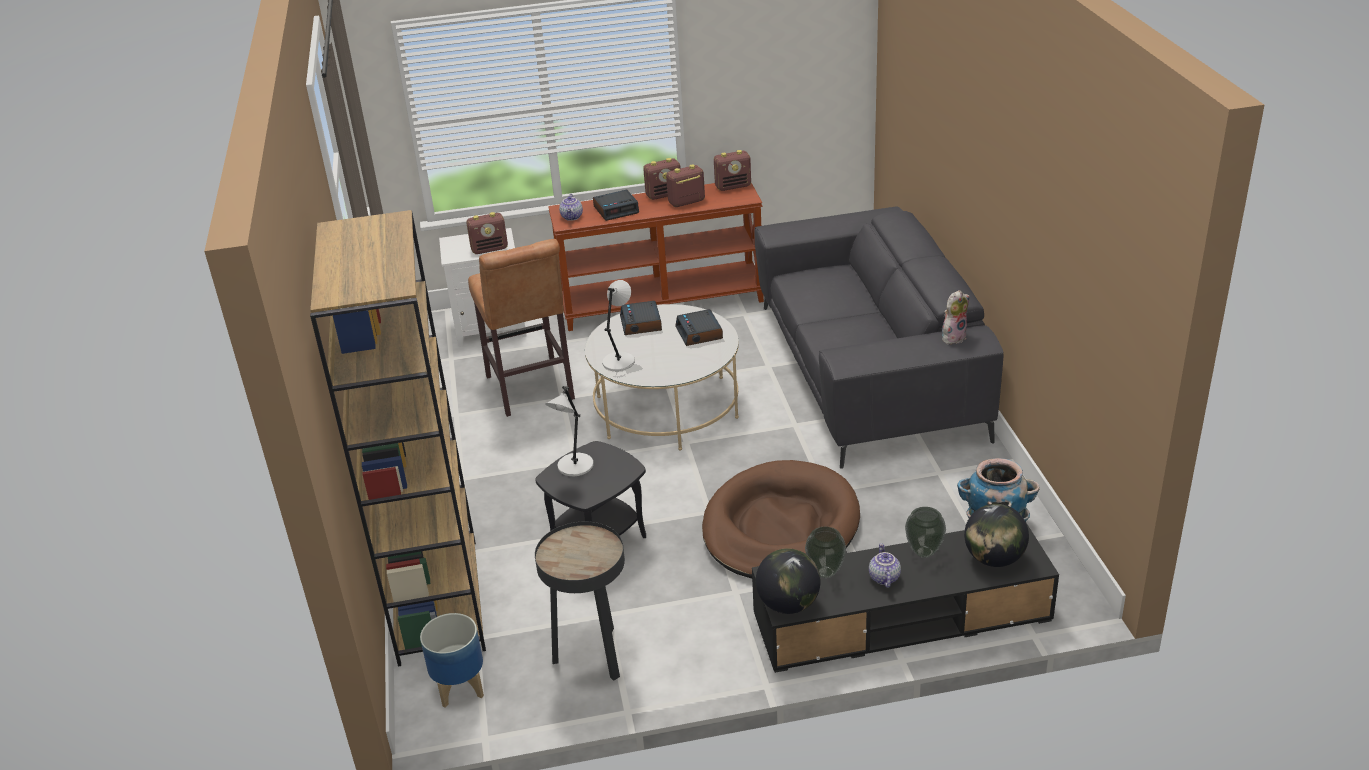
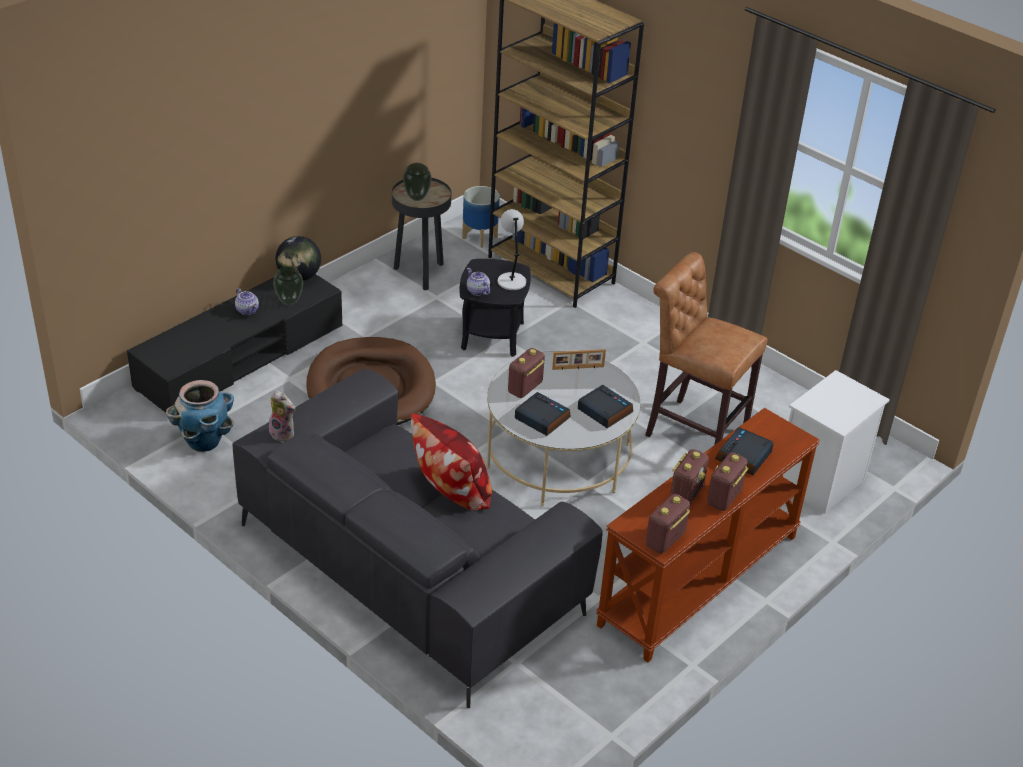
camera: 140 degrees right, 5 degrees up
radio [466,212,508,254] -> radio moved to [508,348,545,398]
teapot [559,194,583,221] -> teapot moved to [467,268,490,296]
grey table lamp [602,280,635,371] -> picture frame [552,349,606,370]
vase [905,507,946,558] -> vase moved to [403,163,432,201]
plush toy [942,290,970,344] -> plush toy turned 75 degrees counterclockwise [268,390,296,442]
globe [964,504,1029,567] -> none
none -> pillow [411,414,492,511]

